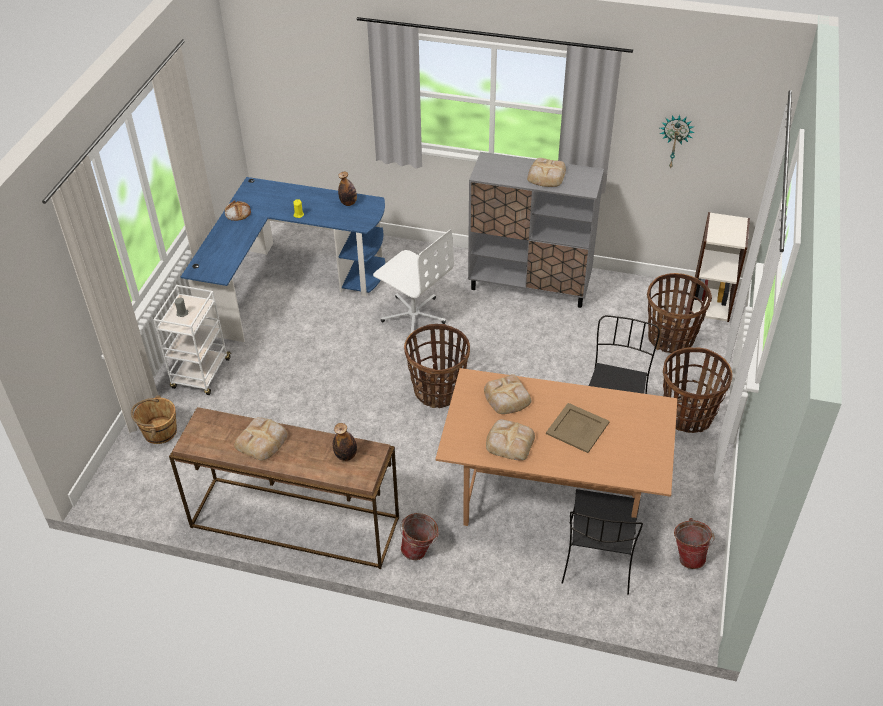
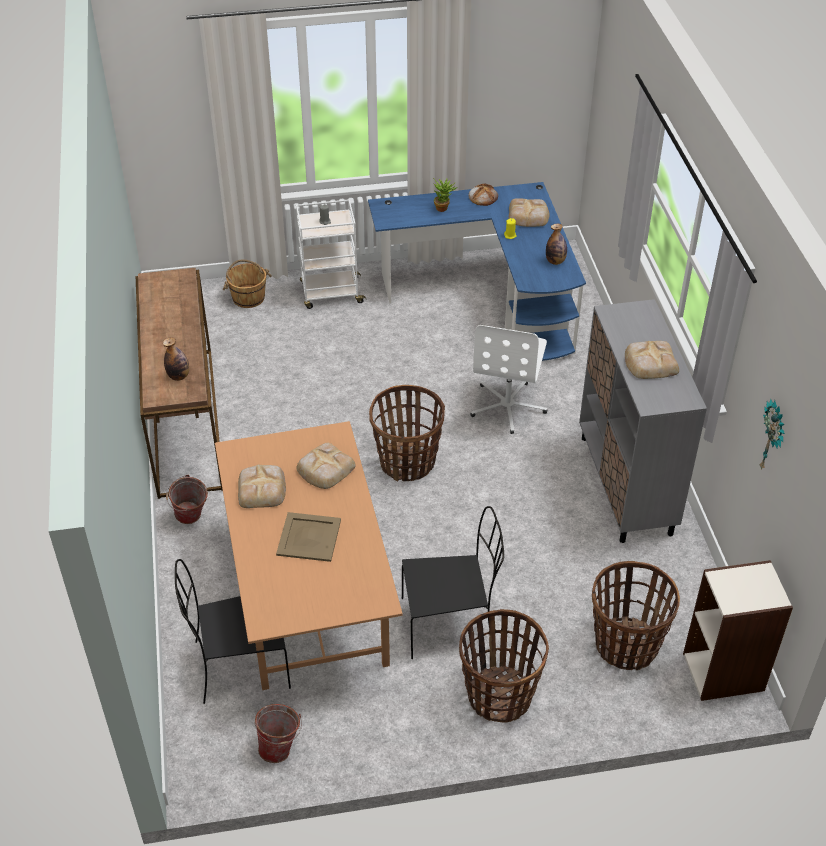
camera: 65 degrees right, 0 degrees up
bread [234,417,288,461] -> bread moved to [509,198,550,227]
none -> potted plant [433,178,457,212]

